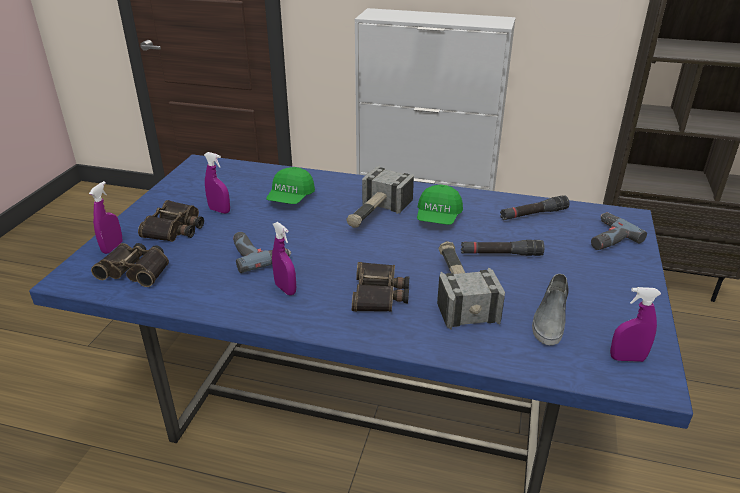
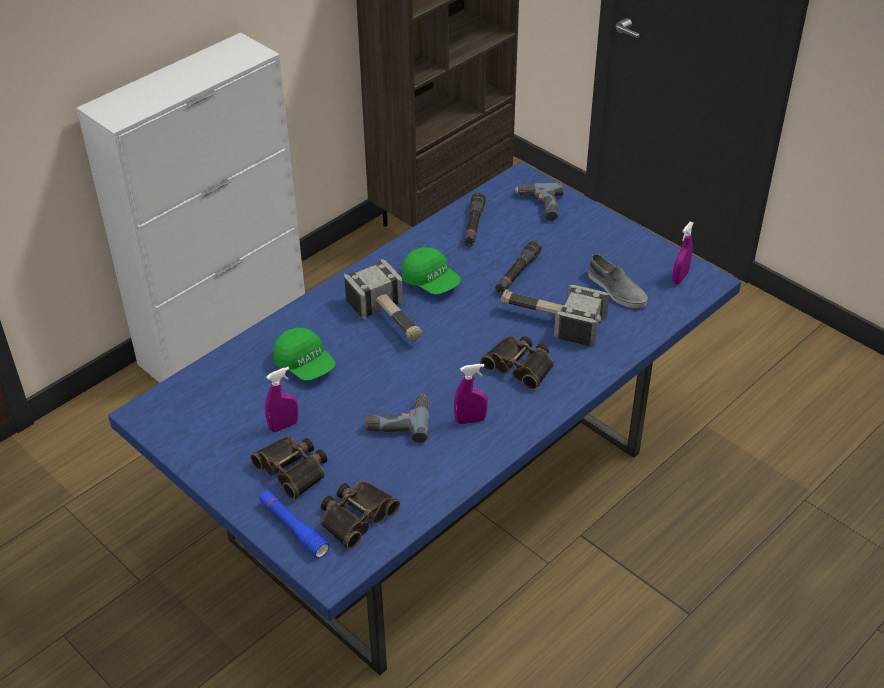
camera: 60 degrees left, 10 degrees up
purple spray bottle [89,181,122,254] -> blue flashlight [259,490,330,558]

